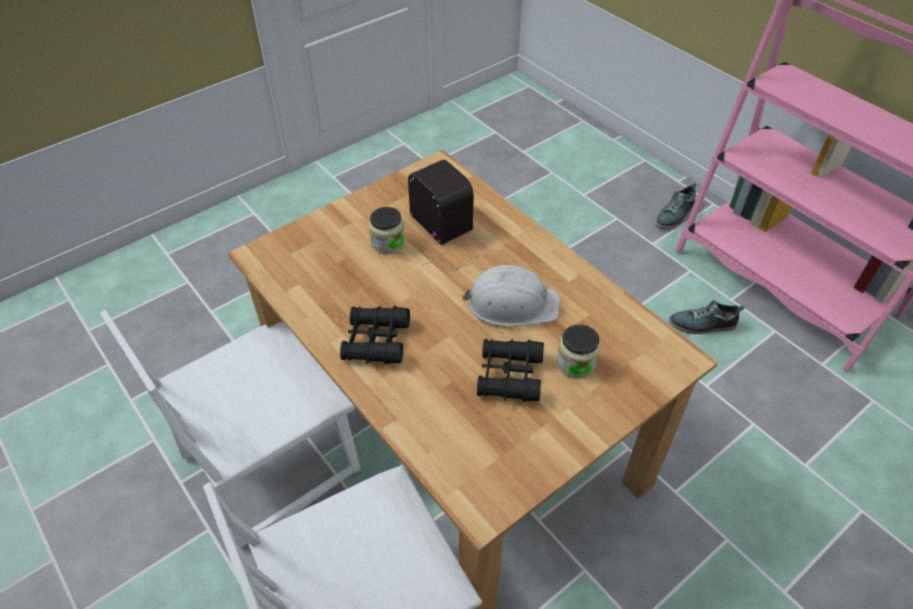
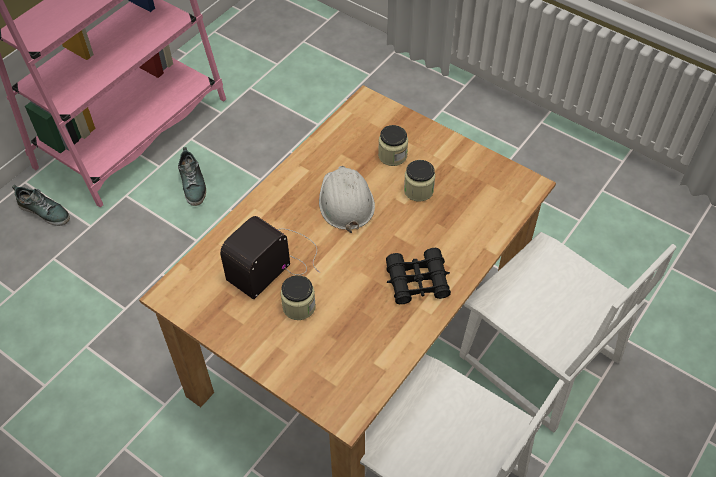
camera: 105 degrees left, 5 degrees up
black binoculars [477,339,544,402] -> jar [404,160,435,202]

